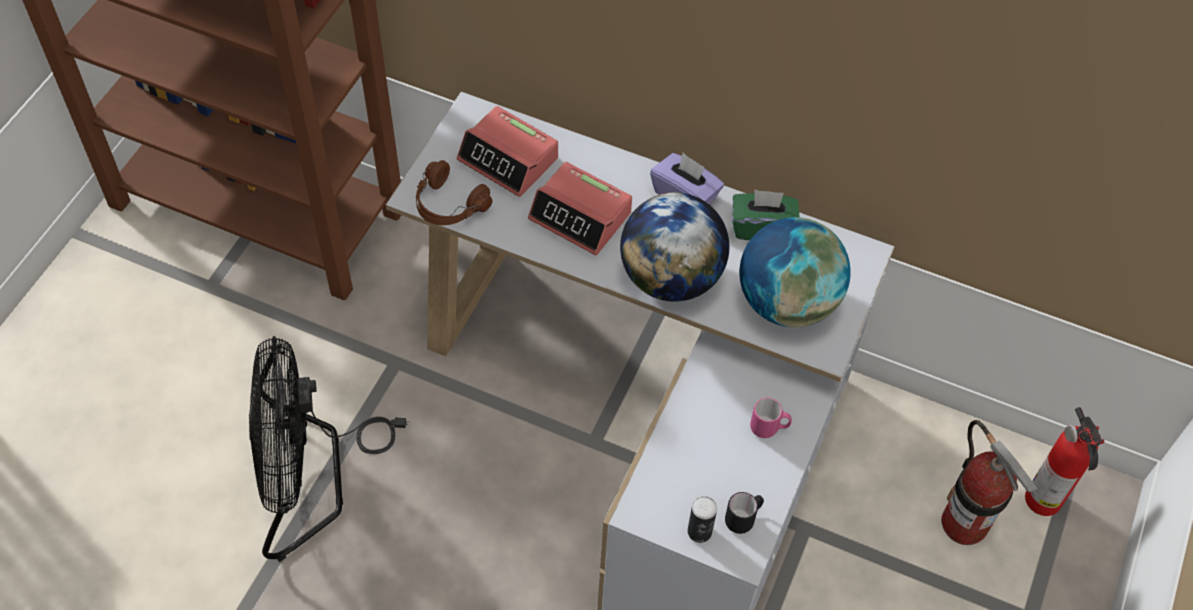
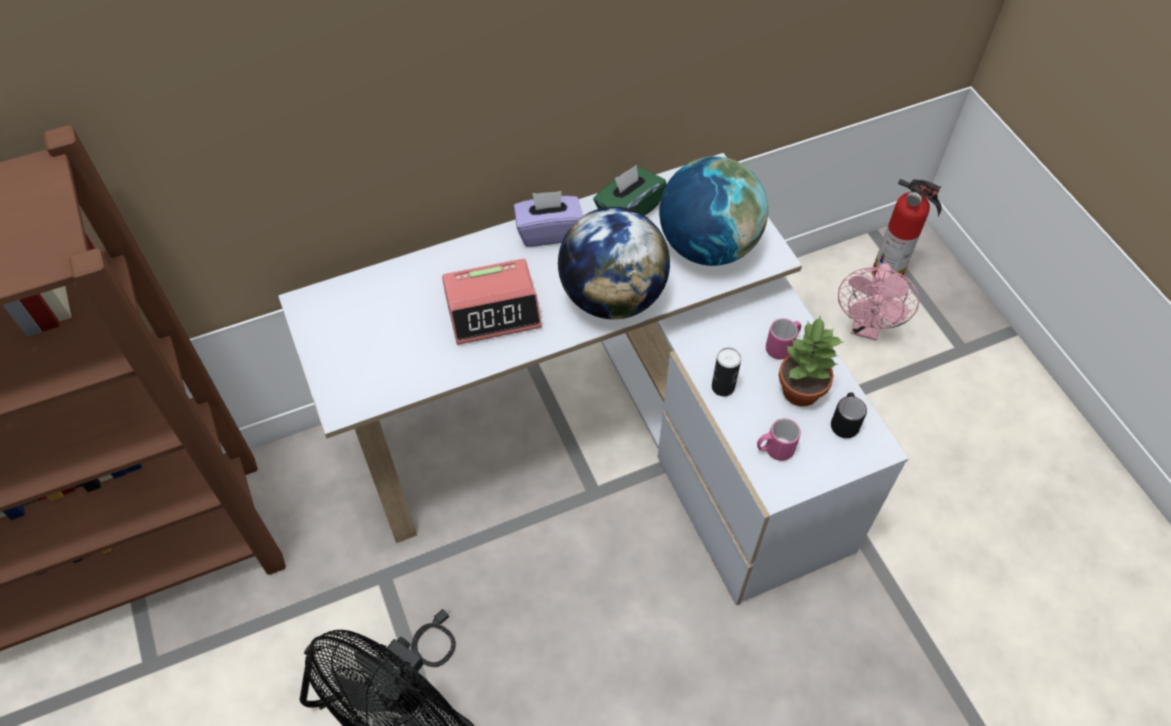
camera: 45 degrees left, 0 degrees up
brown headphones [416,160,492,225] -> none
alarm clock [457,106,558,197] -> none
can [688,496,717,543] -> can moved to [712,348,741,397]
fire extinguisher [941,420,1037,545] -> pink fan [838,263,919,341]
none -> pink mug [757,418,801,461]
none -> potted plant [779,316,843,406]

